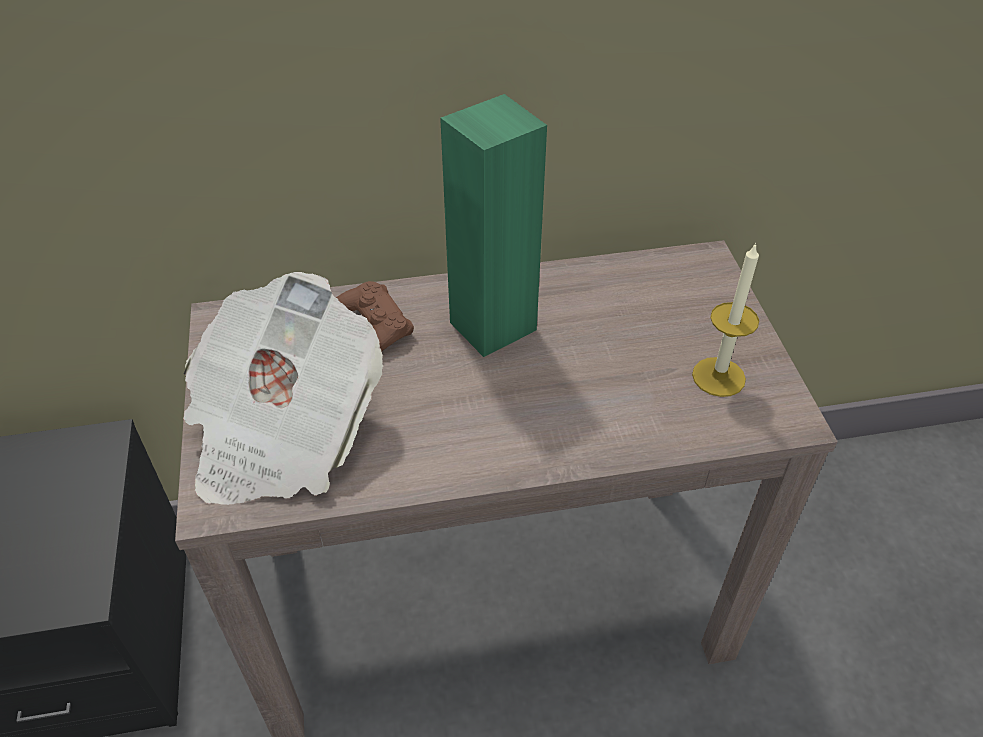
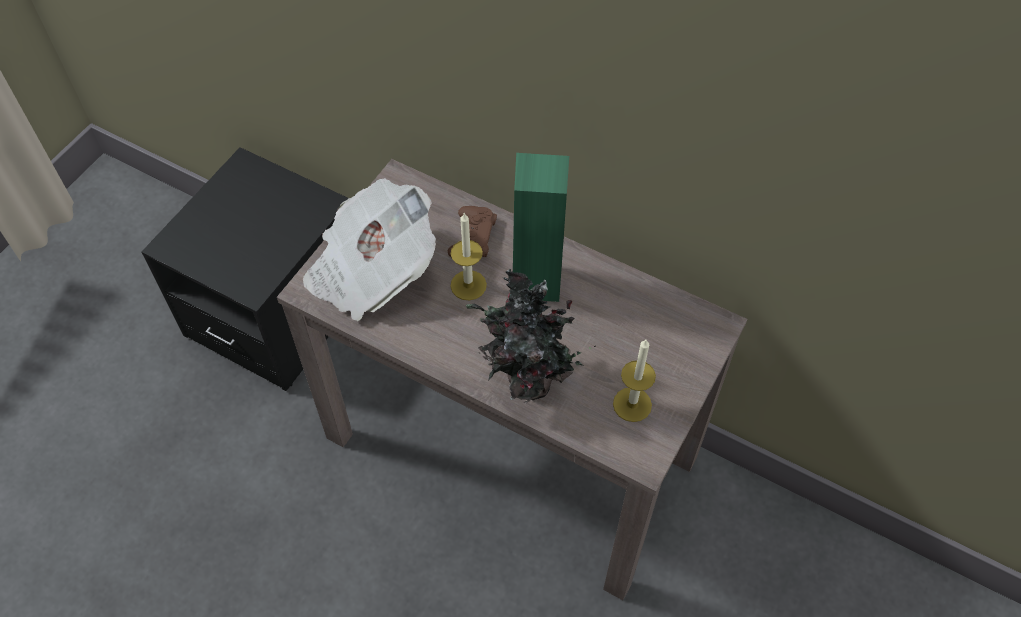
camera: 40 degrees right, 10 degrees up
none -> candle [450,212,487,301]
none -> potted plant [466,269,596,403]

